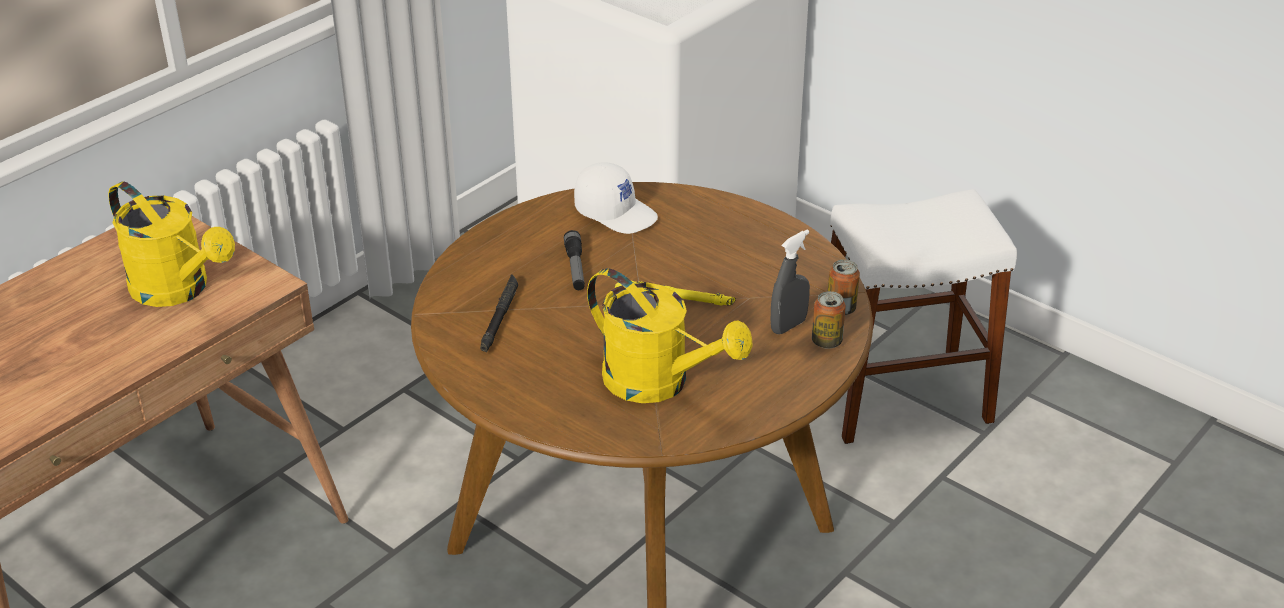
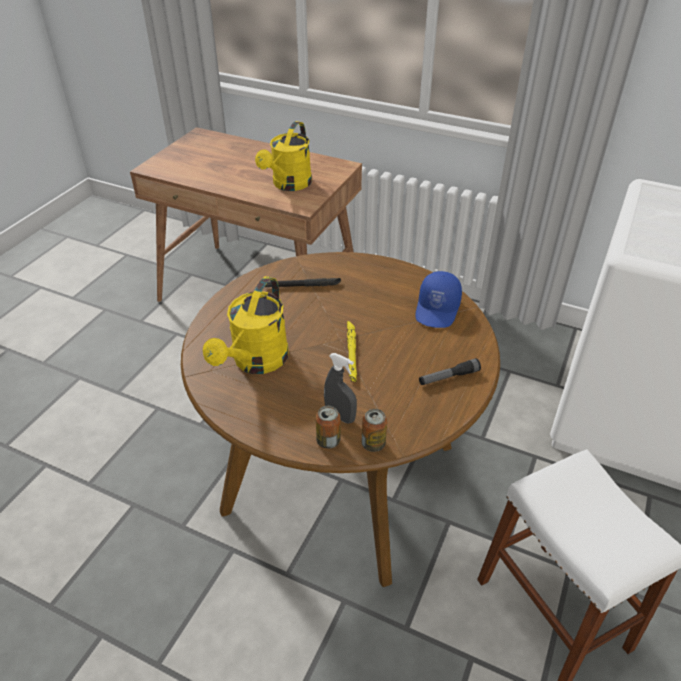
camera: 75 degrees right, 5 degrees up
flashlight [564,230,585,290] -> flashlight moved to [419,358,481,385]
white cap [574,162,658,234] -> blue cap [416,271,462,328]

